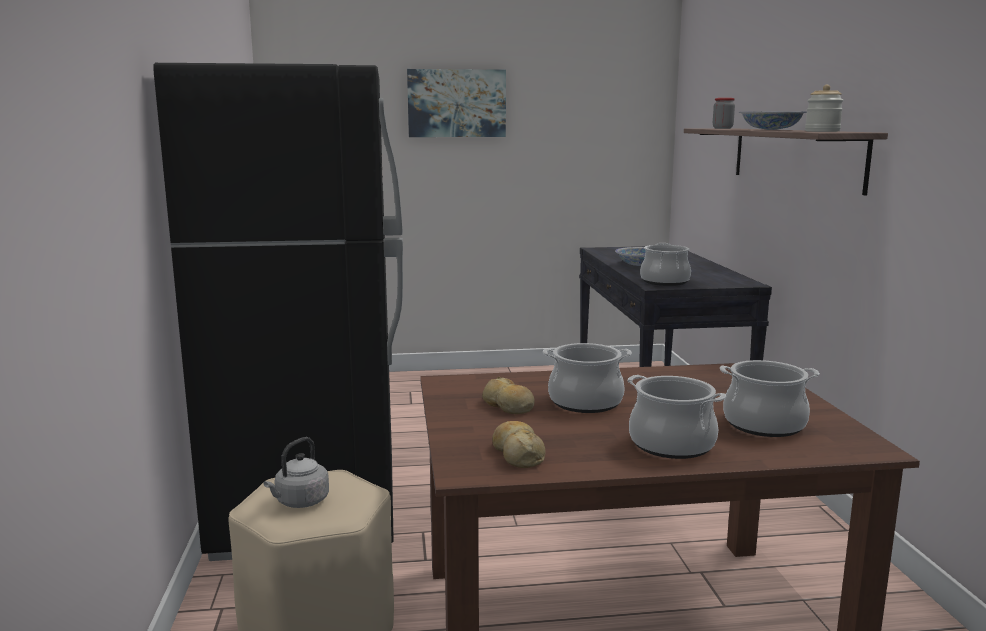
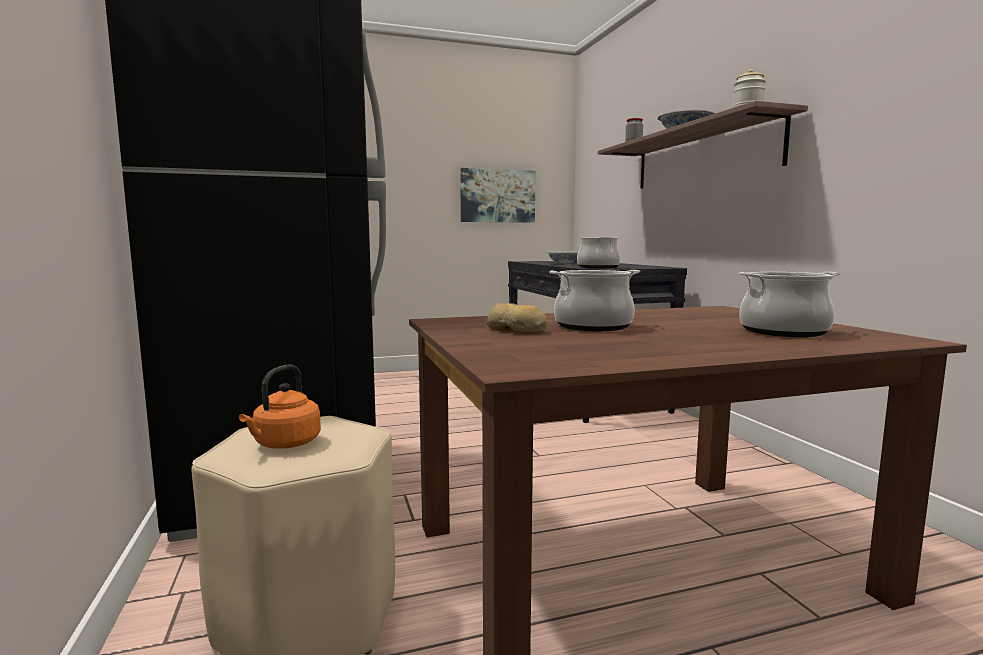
camera: 10 degrees left, 5 degrees down
grey kettle [263,437,329,508] -> orange kettle [239,364,321,449]
picture [407,69,506,137] -> picture moved to [460,168,535,223]
bread [492,421,546,468] -> none
cooking pot [628,375,726,459] -> none

